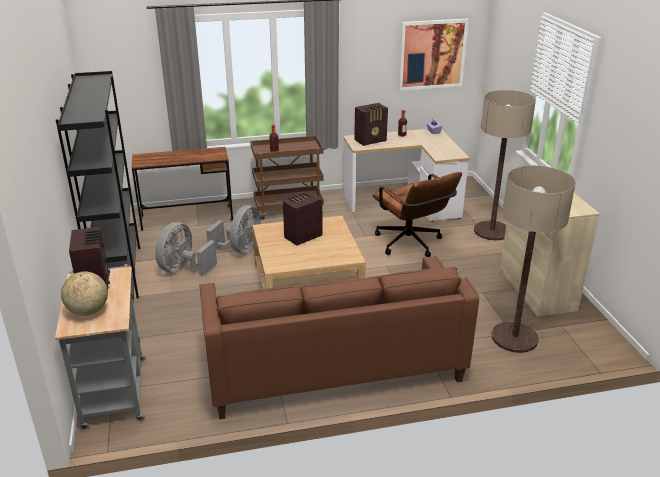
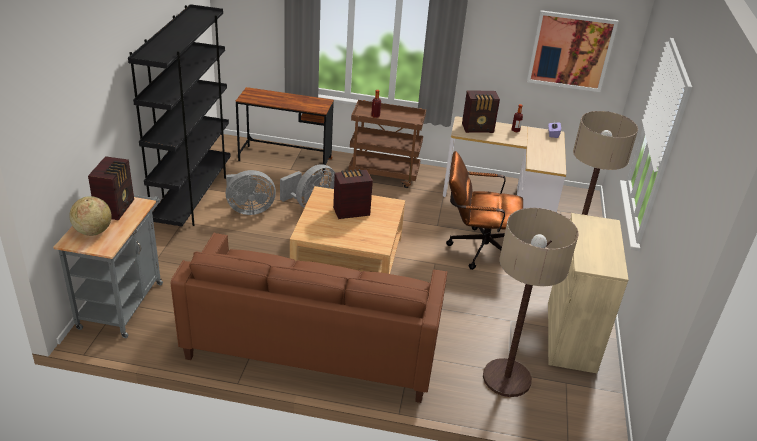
camera: 20 degrees right, 5 degrees up
grey fan [155,222,217,276] -> grey fan turned 150 degrees counterclockwise [226,170,276,215]
brown office chair [373,172,462,257] -> brown office chair turned 105 degrees clockwise [446,151,523,270]

